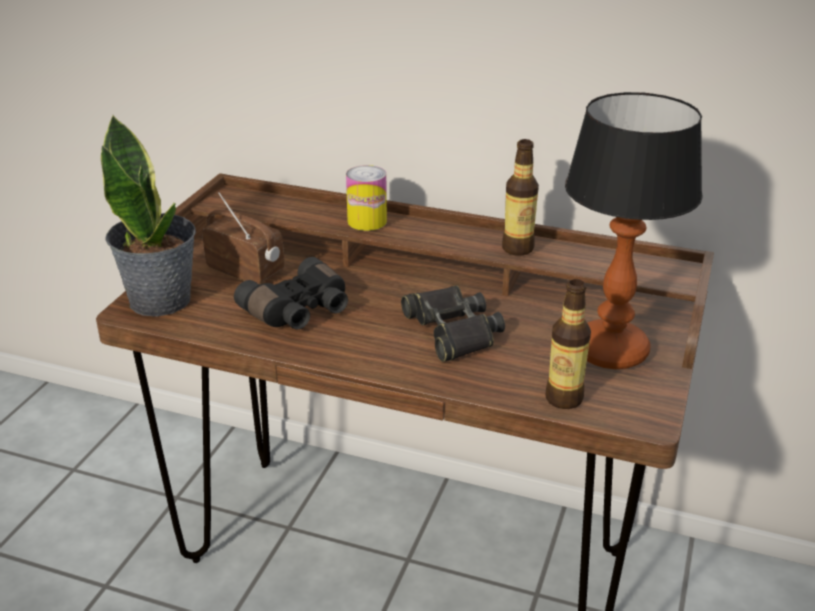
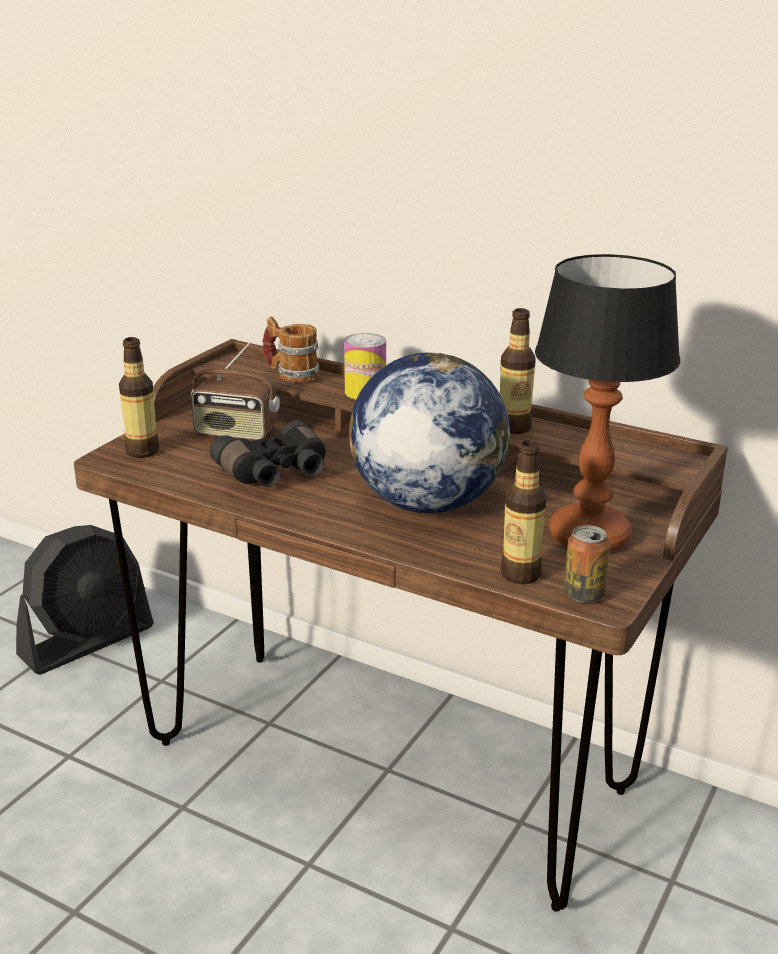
camera: 10 degrees right, 5 degrees down
potted plant [101,115,196,317] -> bottle [119,337,159,458]
radio [202,192,284,284] -> radio turned 150 degrees clockwise [191,342,280,440]
black binoculars [401,285,505,362] -> globe [349,352,510,513]
none -> black fan [16,525,154,674]
none -> mug [262,316,319,383]
none -> can [564,525,610,603]

